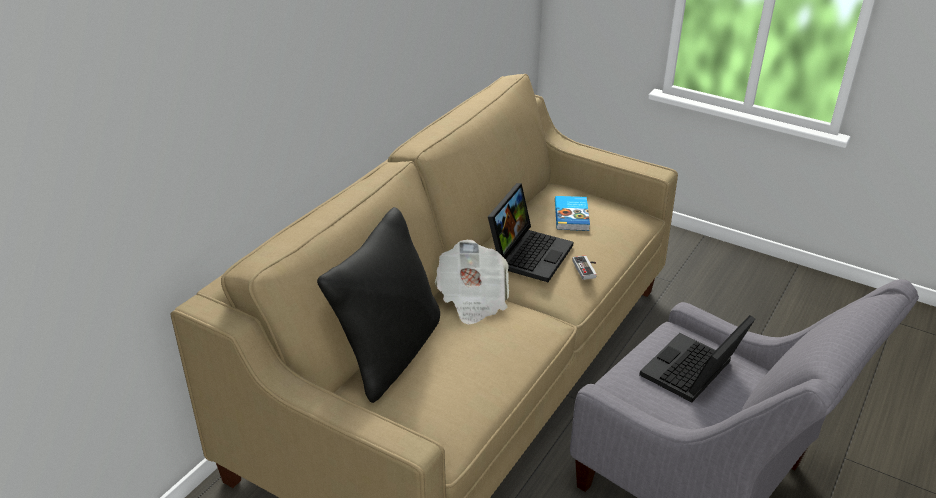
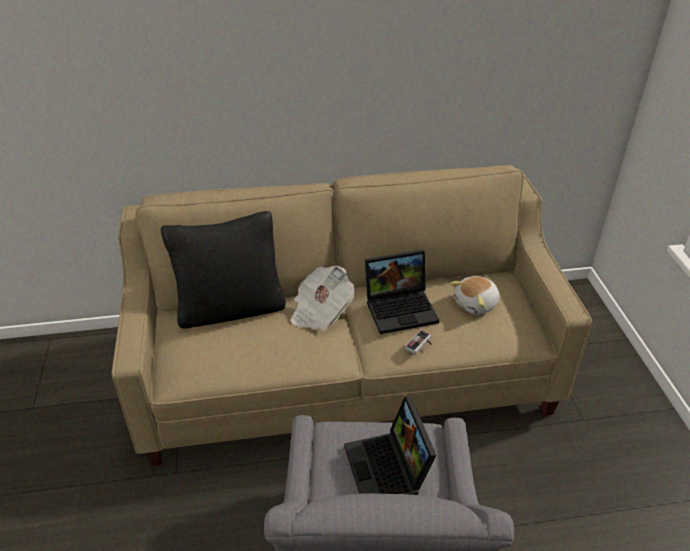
camera: 50 degrees right, 5 degrees up
book [555,196,590,231] -> plush toy [450,276,500,315]
laptop [639,315,755,402] -> laptop turned 105 degrees counterclockwise [344,396,437,495]

